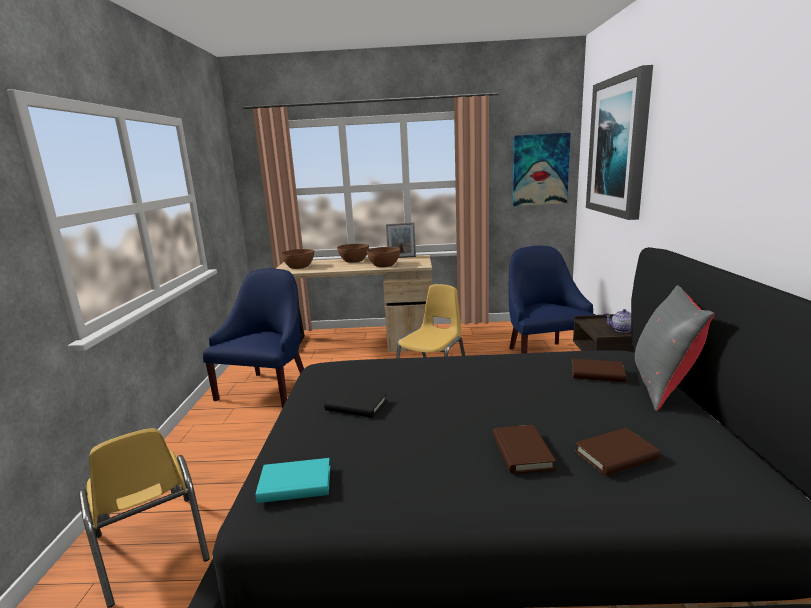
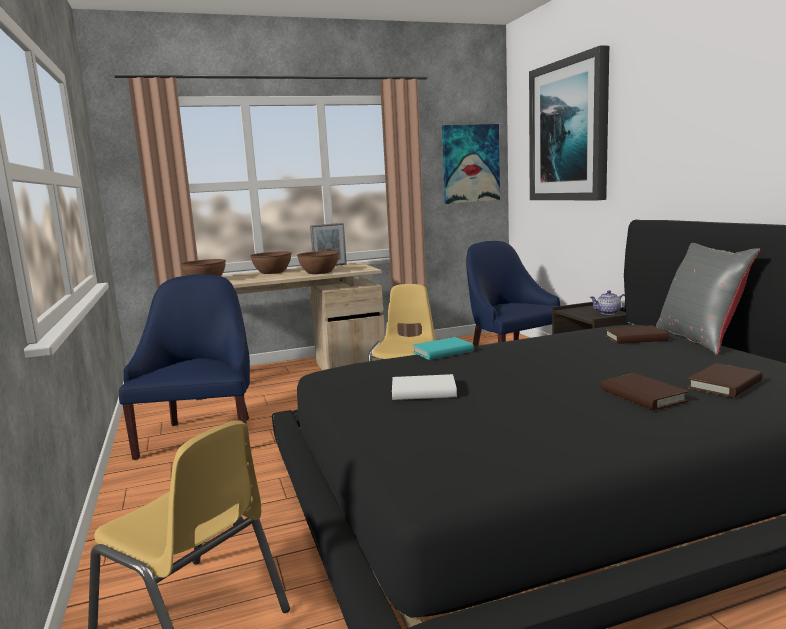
camera: 20 degrees left, 5 degrees down
turquoise book [255,458,330,503] -> turquoise book moved to [412,337,474,360]
black book [324,387,387,418] -> white book [392,374,457,400]

